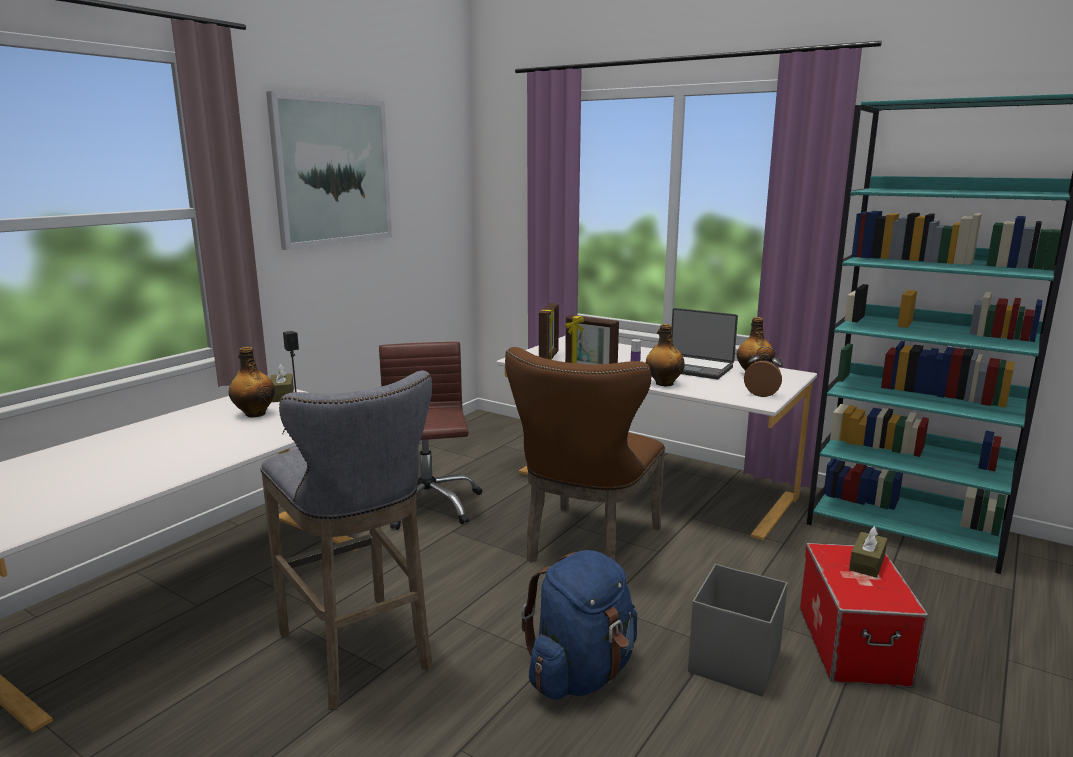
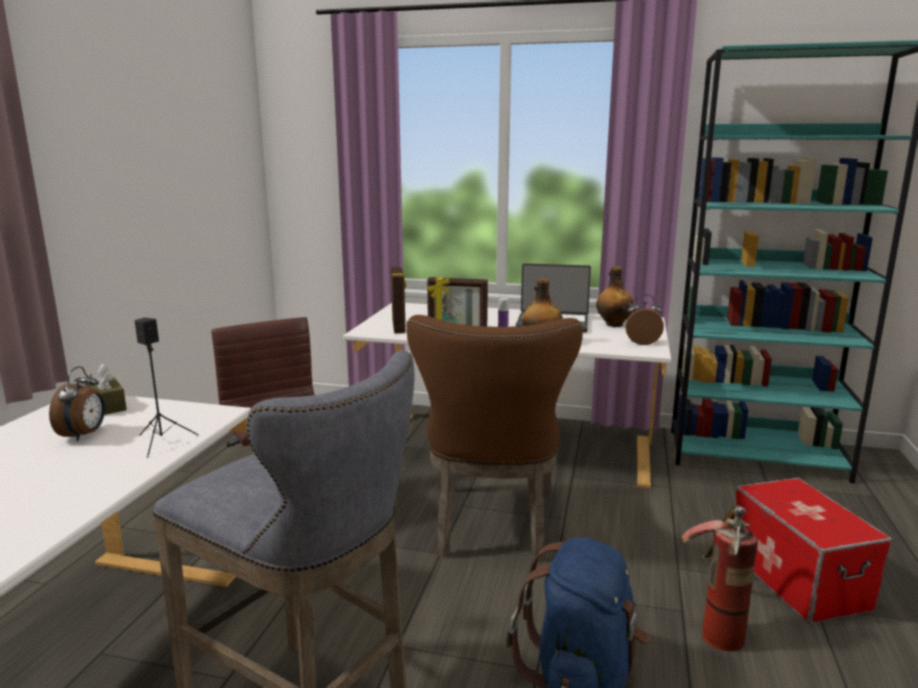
camera: 20 degrees left, 0 degrees up
bottle [229,347,275,417] -> alarm clock [49,366,105,441]
picture [266,91,392,250] -> none
grey storage box [688,564,788,697] -> fire extinguisher [681,505,758,651]
brown tissue box [849,526,887,578] -> none

